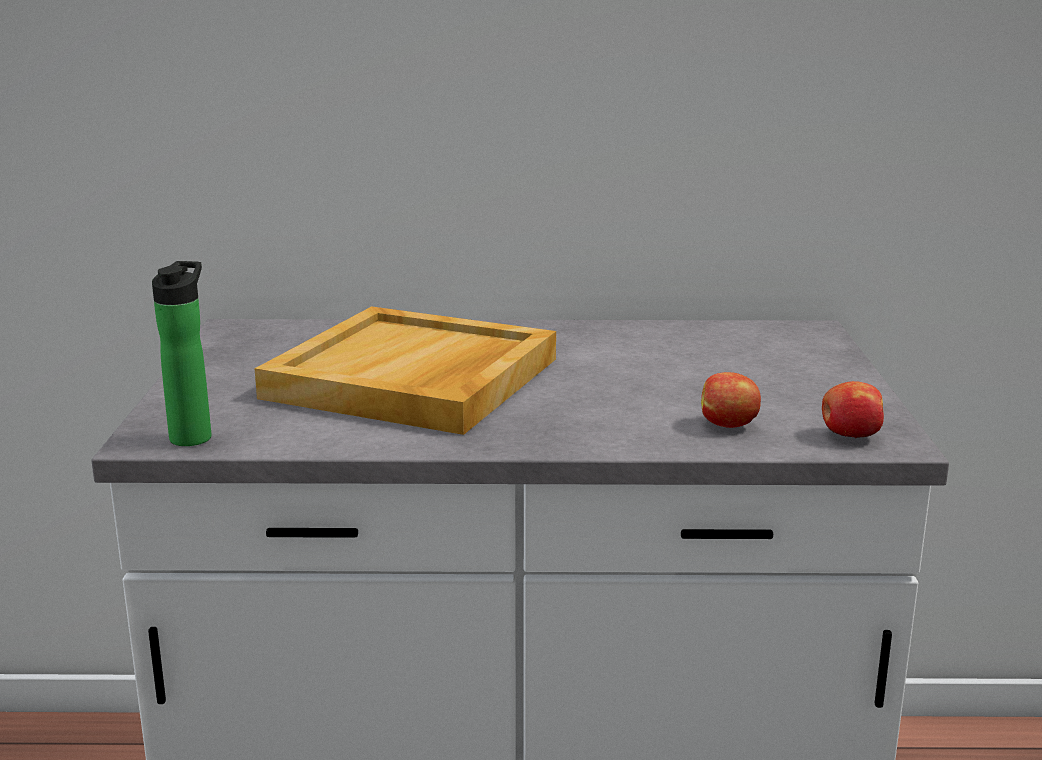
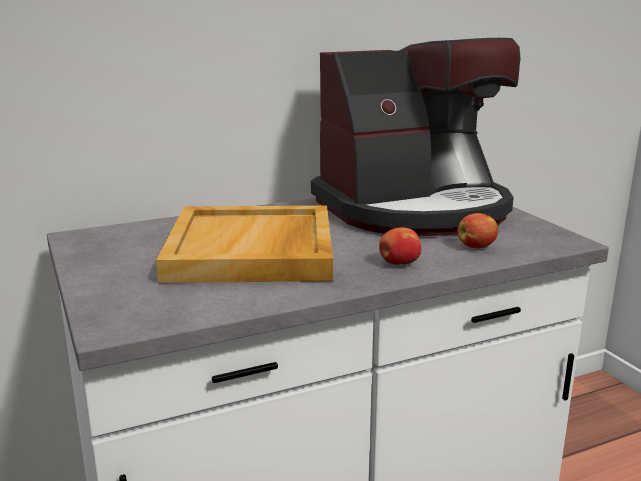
camera: 25 degrees left, 0 degrees up
bottle [152,261,211,446] -> none
apple [822,381,884,438] -> apple moved to [379,227,421,265]
none -> coffee machine [311,38,520,236]

